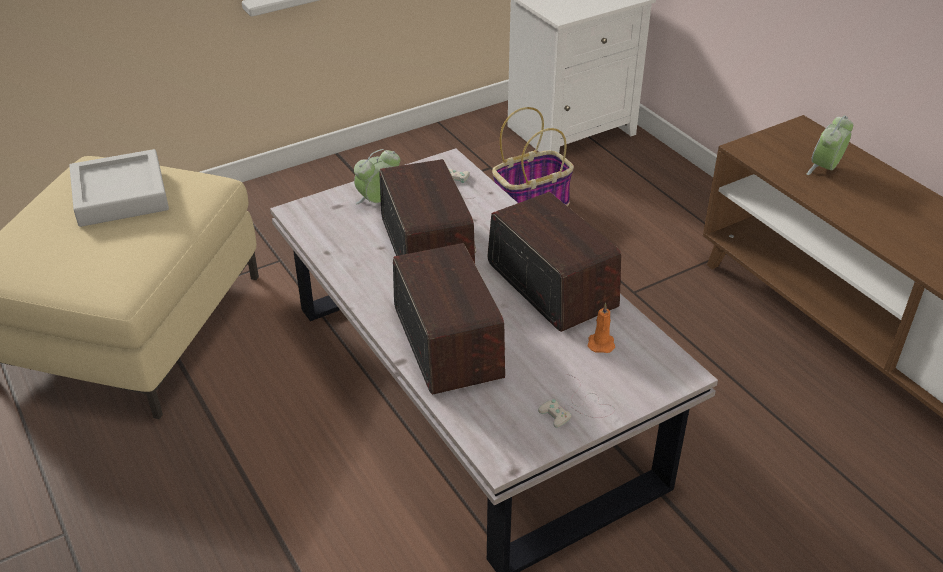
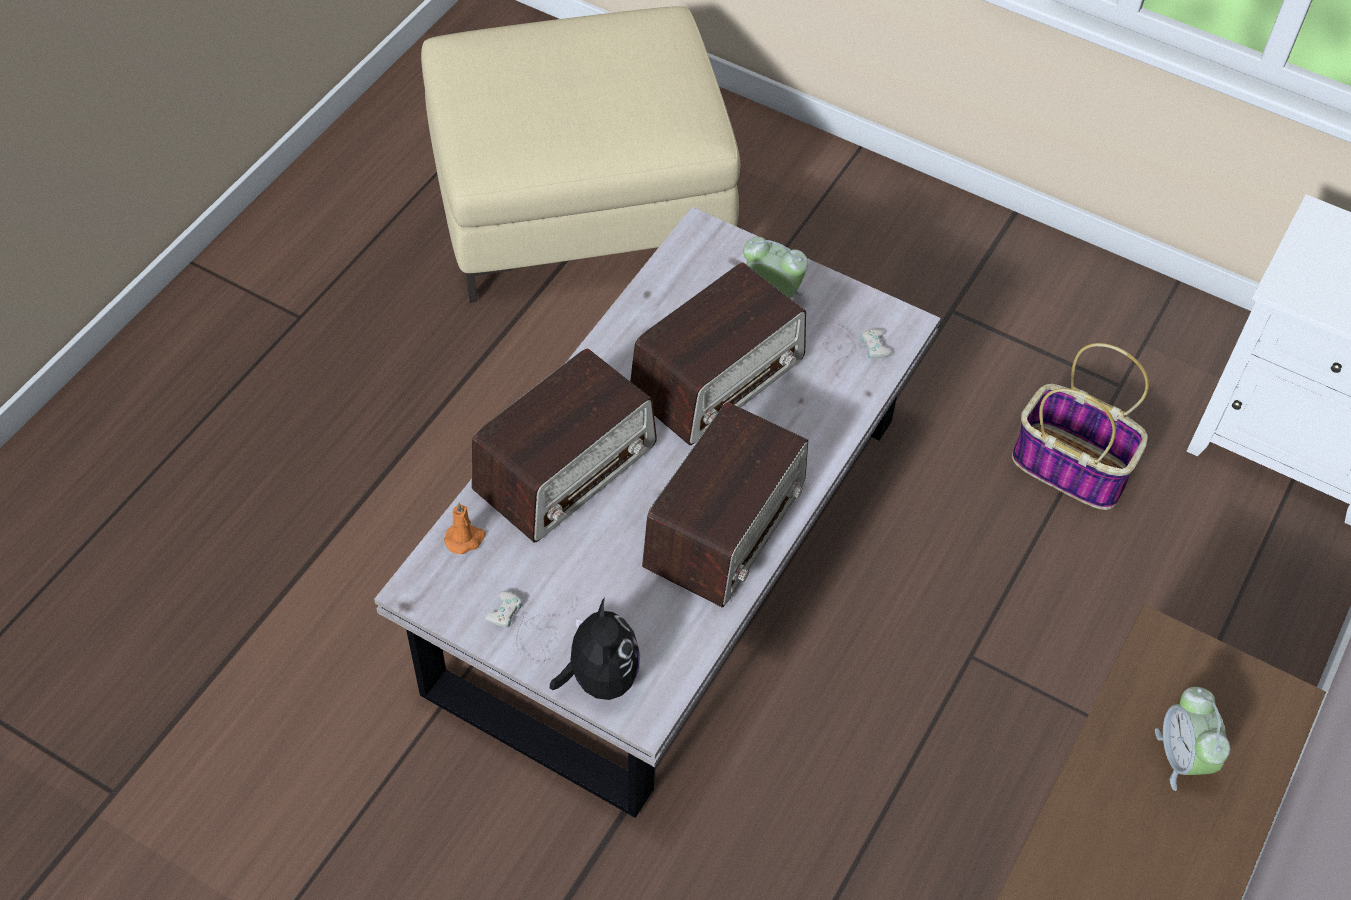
camera: 60 degrees right, 15 degrees up
grey tray [69,149,169,227] -> none
orange candle [588,303,615,353] -> orange candle moved to [444,502,486,554]
alarm clock [807,115,853,175] -> alarm clock turned 105 degrees counterclockwise [1155,687,1230,791]
none -> plush toy [550,597,640,700]

